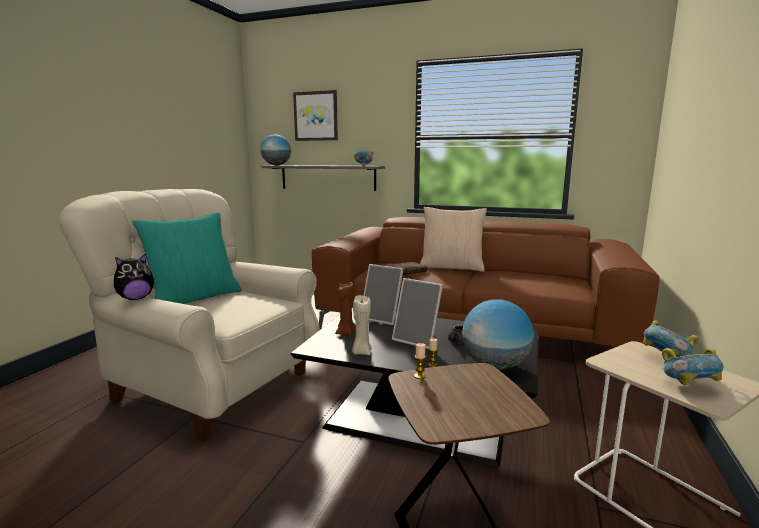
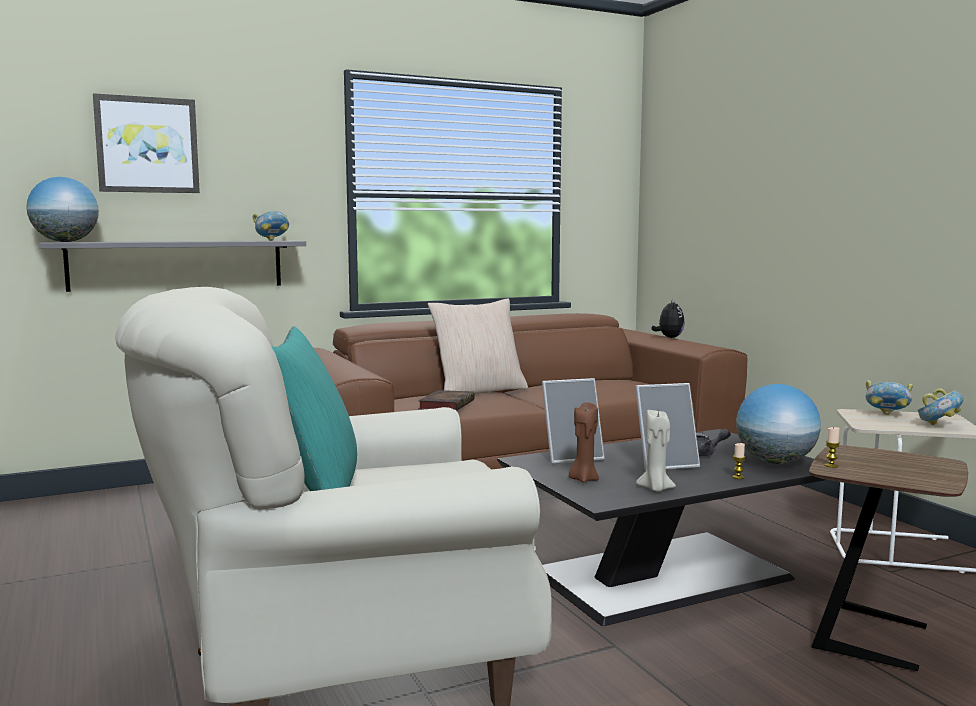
camera: 45 degrees left, 5 degrees down
plush toy [114,253,155,300] -> plush toy moved to [652,301,685,338]

